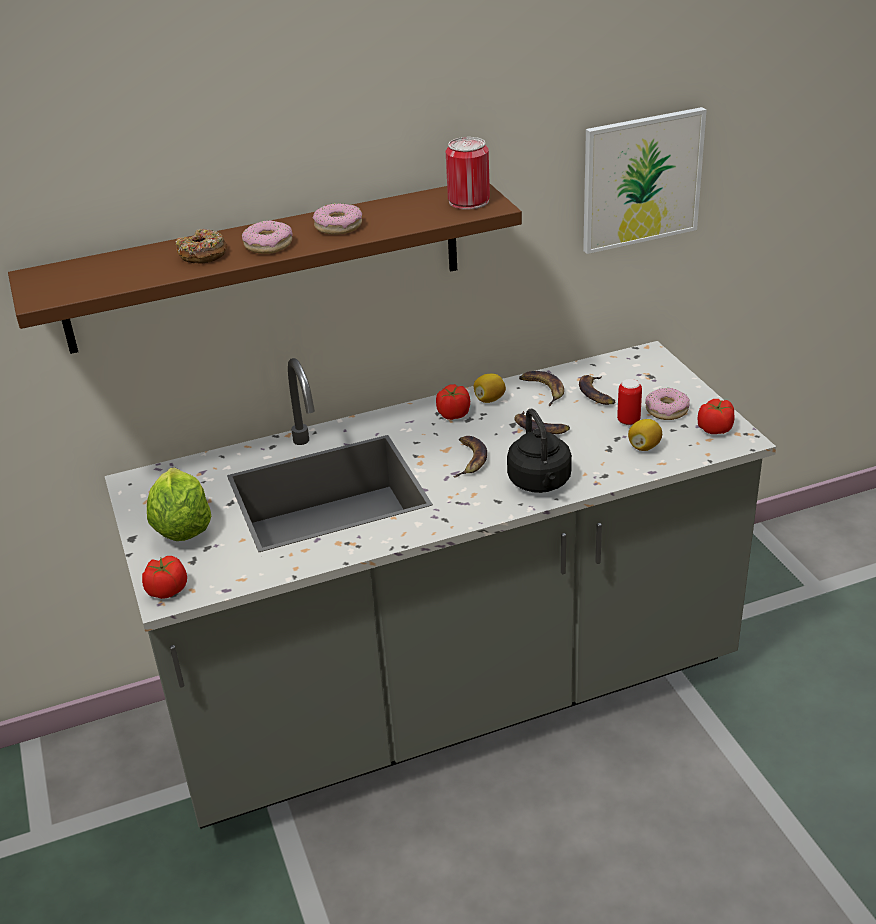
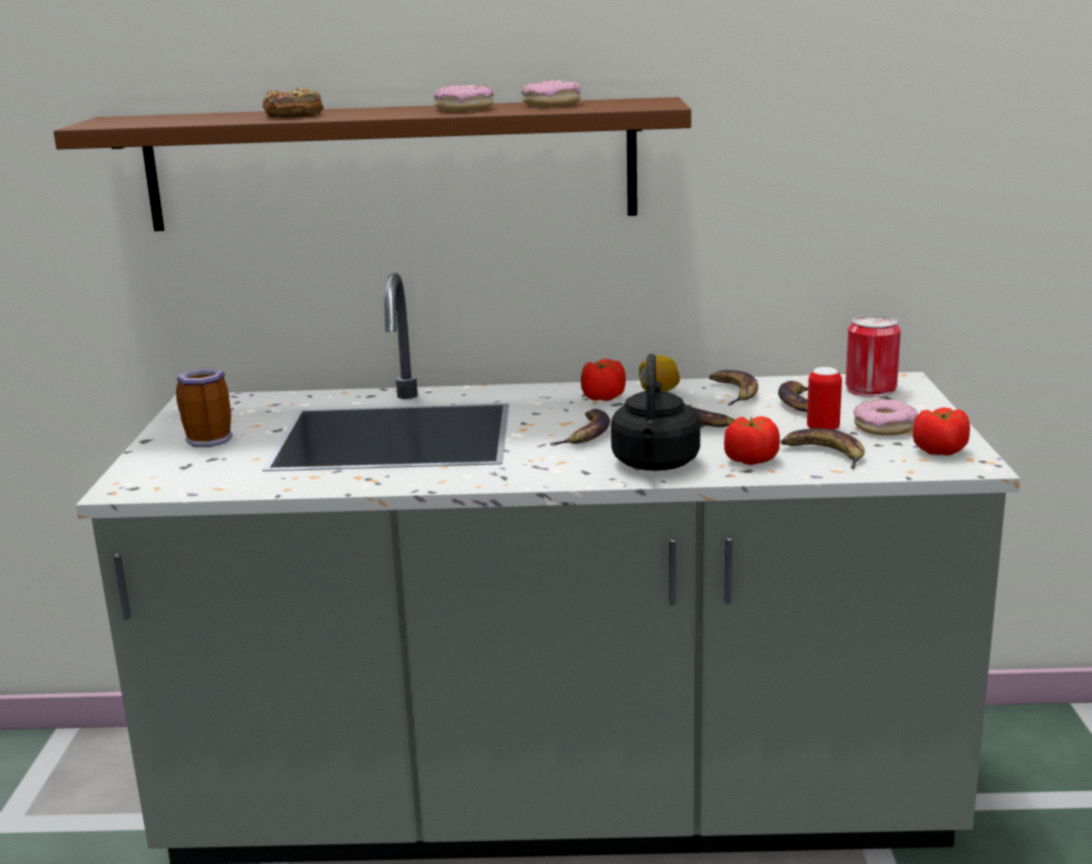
camera: 20 degrees right, 15 degrees down
tomato [142,556,187,599] -> tomato moved to [724,416,780,465]
lettuce [147,467,211,541] -> mug [176,368,233,447]
donut [242,220,292,254] -> donut moved to [521,80,581,107]
can [446,137,490,210] -> can moved to [846,315,901,397]
picture [583,107,707,254] -> none
lemon [628,419,662,451] -> banana [781,428,865,469]

